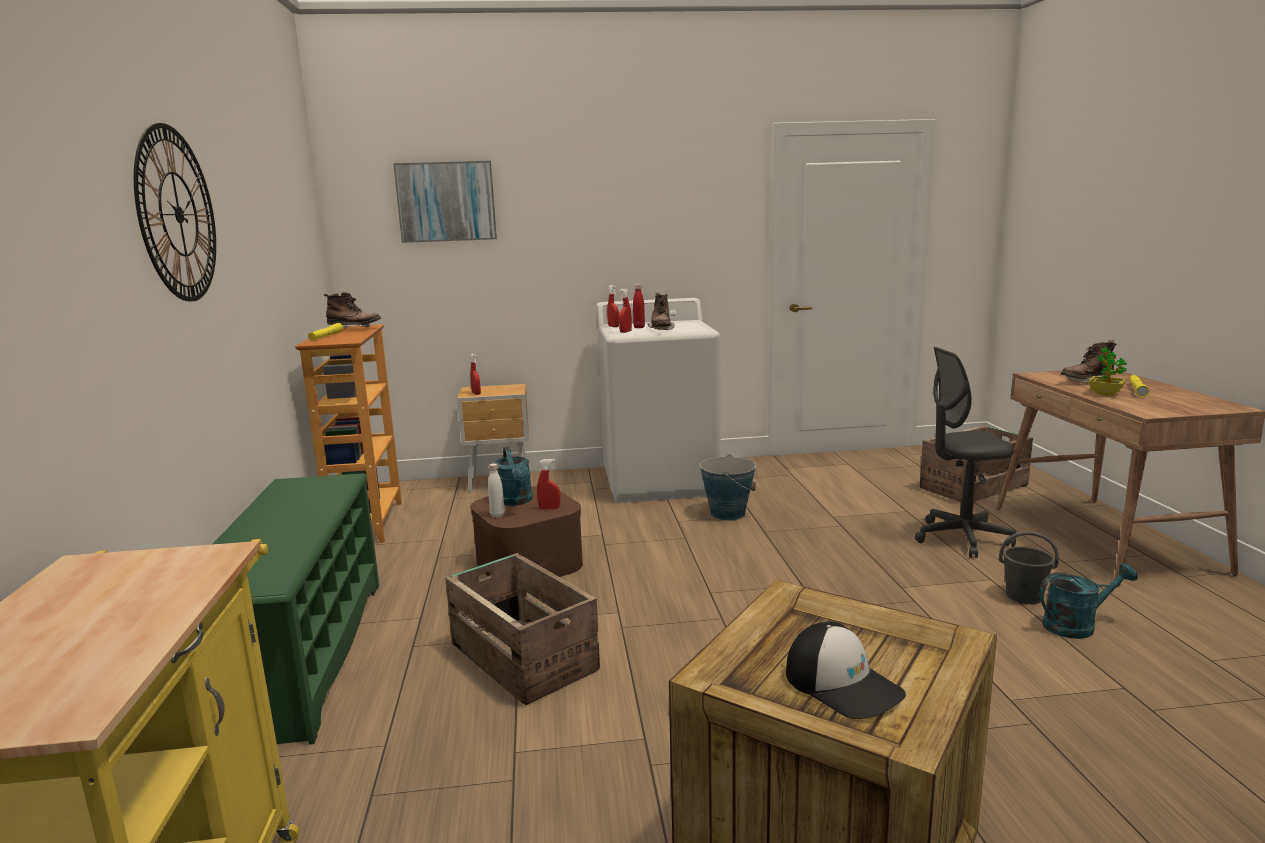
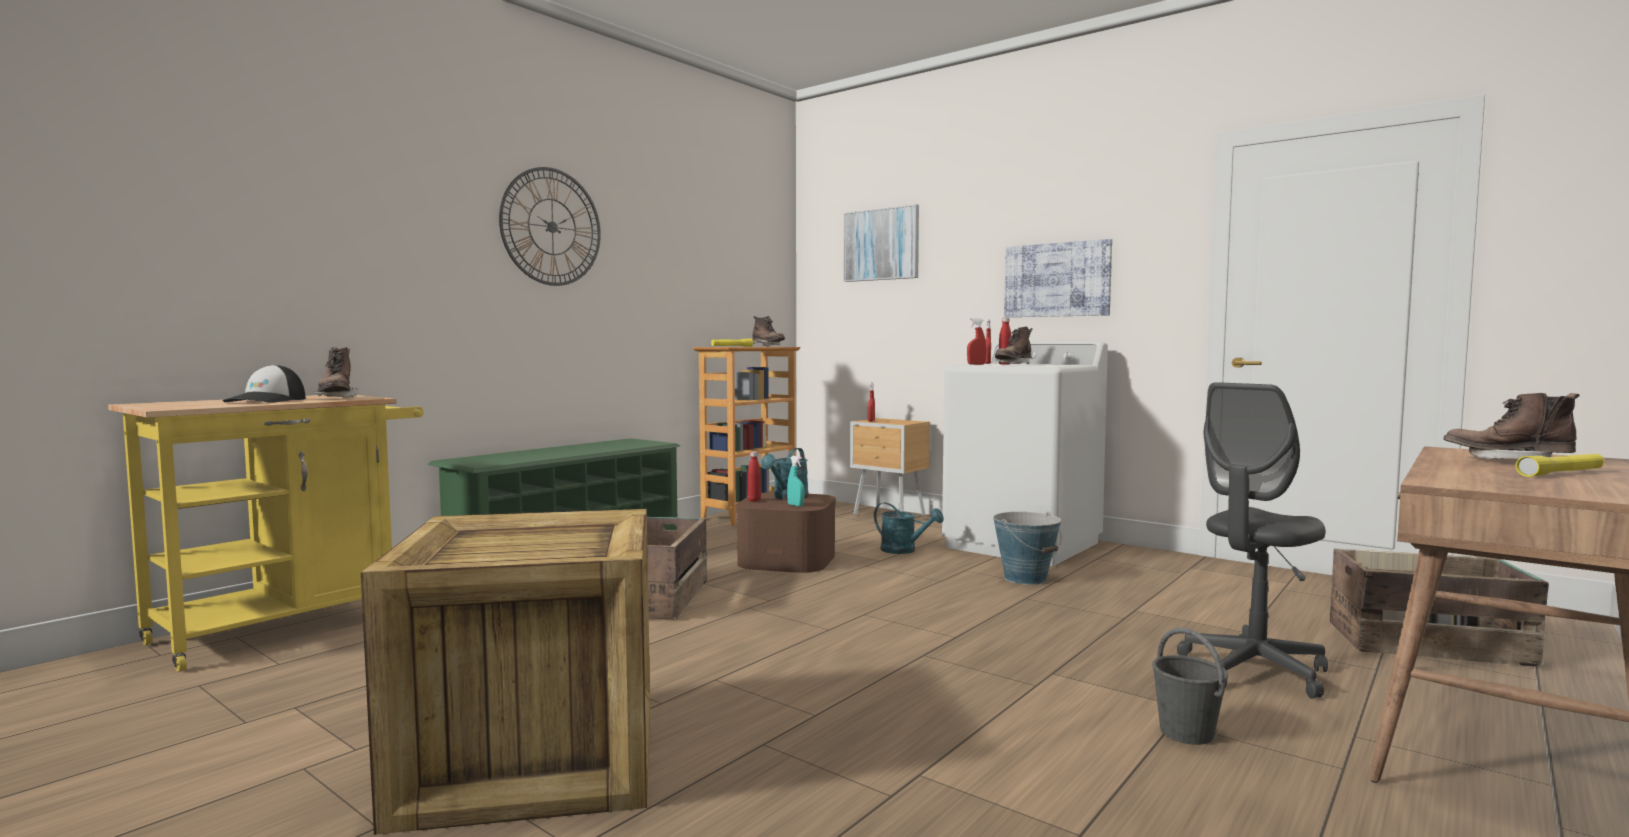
camera: 45 degrees right, 10 degrees down
white bottle [488,463,504,518] -> red bottle [748,451,761,502]
red spray bottle [537,459,560,509] -> turquoise spray bottle [787,456,804,506]
cap [786,622,906,719] -> cap moved to [223,364,306,403]
grey office chair [915,347,1016,558] -> grey office chair turned 75 degrees counterclockwise [1177,382,1328,699]
turquoise watering can [1040,563,1137,639] -> turquoise watering can moved to [874,503,944,554]
potted plant [1088,347,1127,396] -> none
none -> brown boot [314,347,359,397]
none -> picture [1004,239,1112,317]

